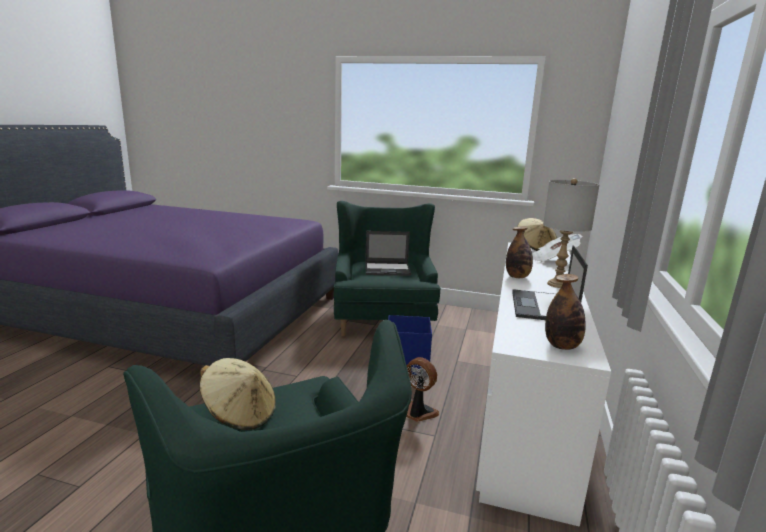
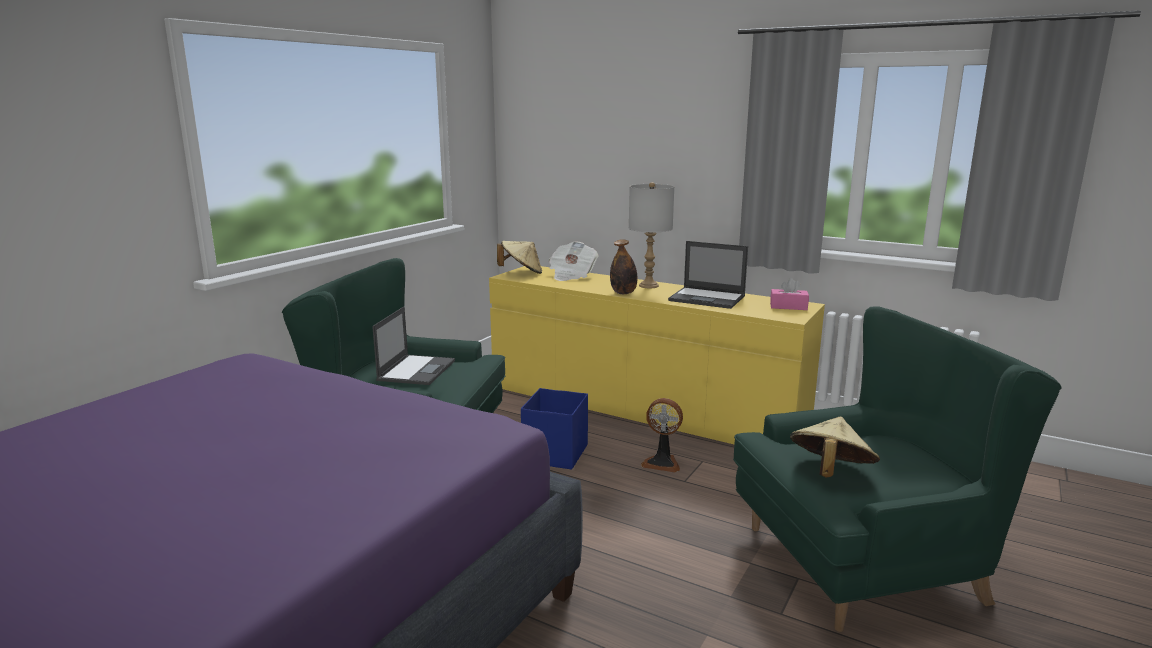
camera: 75 degrees left, 0 degrees up
fan [406,357,439,422] -> fan turned 120 degrees counterclockwise [641,398,683,473]
white dresser [476,242,611,527] -> yellow dresser [489,266,825,444]
bottle [545,274,586,350] -> pink tissue box [770,278,809,310]

